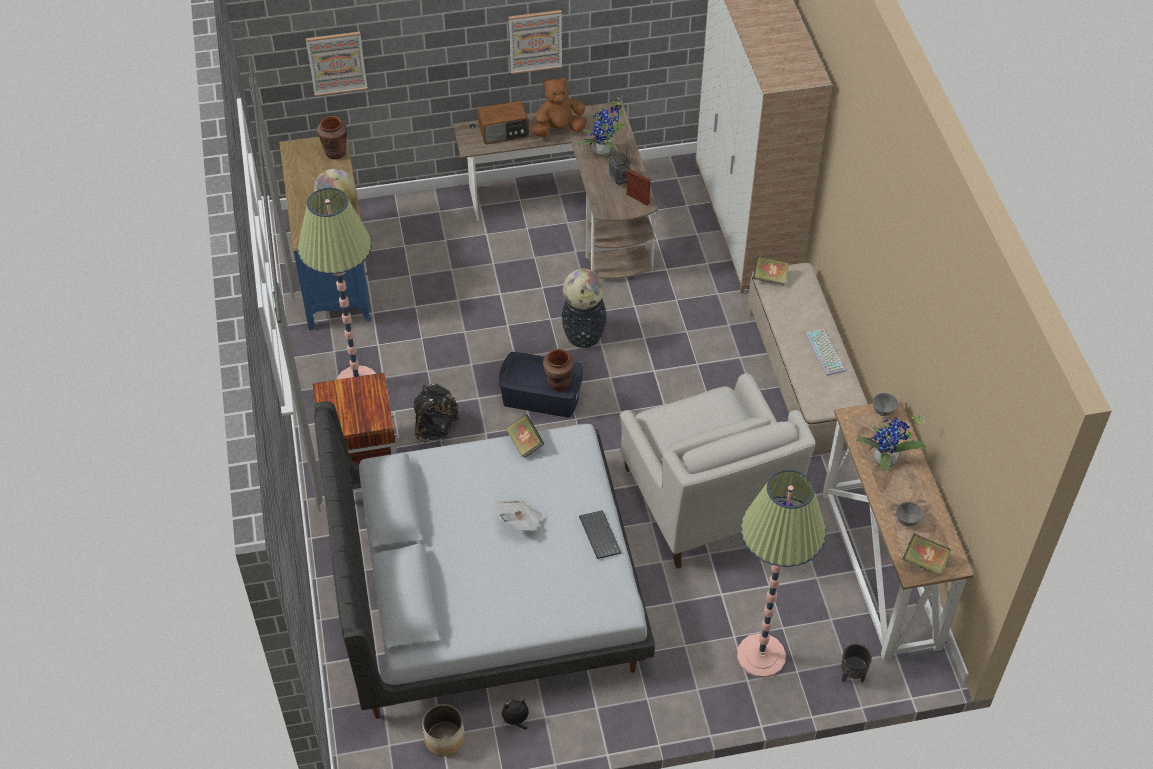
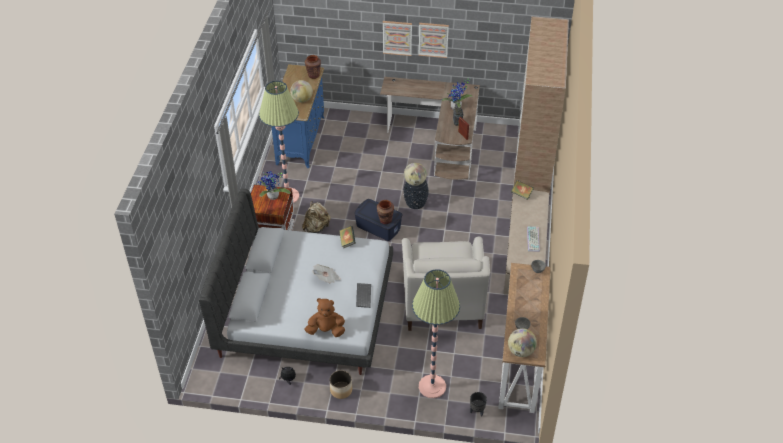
camera: 20 degrees right, 5 degrees down
picture [306,32,367,96] -> picture moved to [383,21,412,56]
black backpack [414,384,459,443] -> beige backpack [302,201,331,233]
planter [422,704,465,756] -> planter moved to [330,370,352,399]
radio [478,101,529,144] -> none
brown plush toy [532,78,587,137] -> brown plush toy moved to [304,298,345,337]
potted plant [856,416,927,471] -> potted plant moved to [258,171,291,200]
book [903,533,951,575] -> globe [508,328,537,357]

